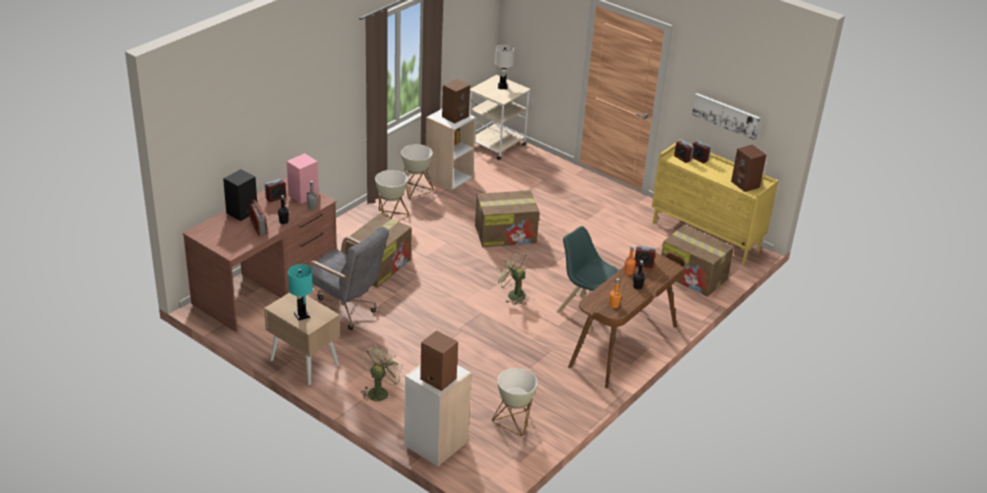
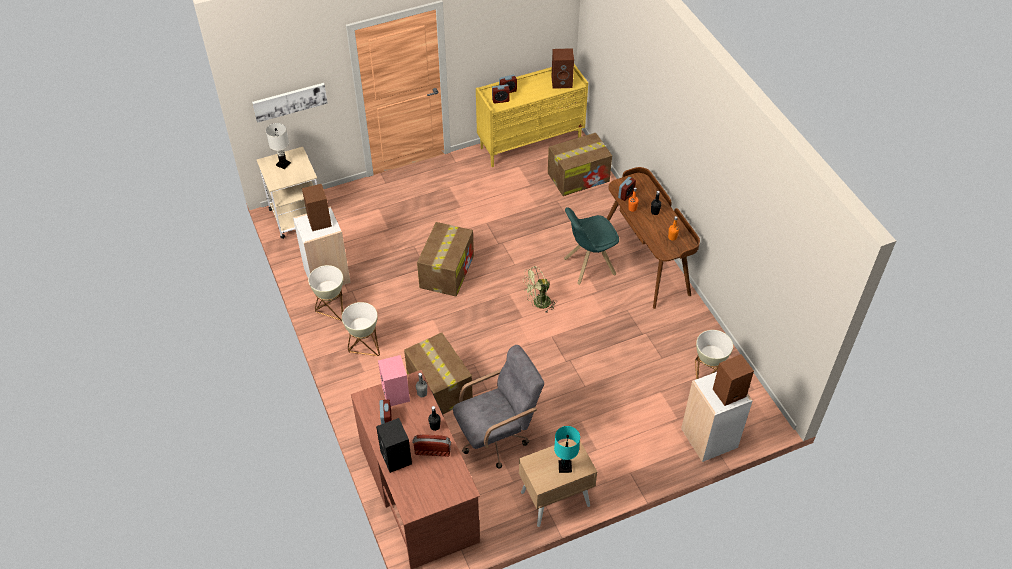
camera: 60 degrees left, 15 degrees up
green fan [361,345,404,402] -> none
picture [692,93,760,140] -> picture moved to [252,83,328,123]

